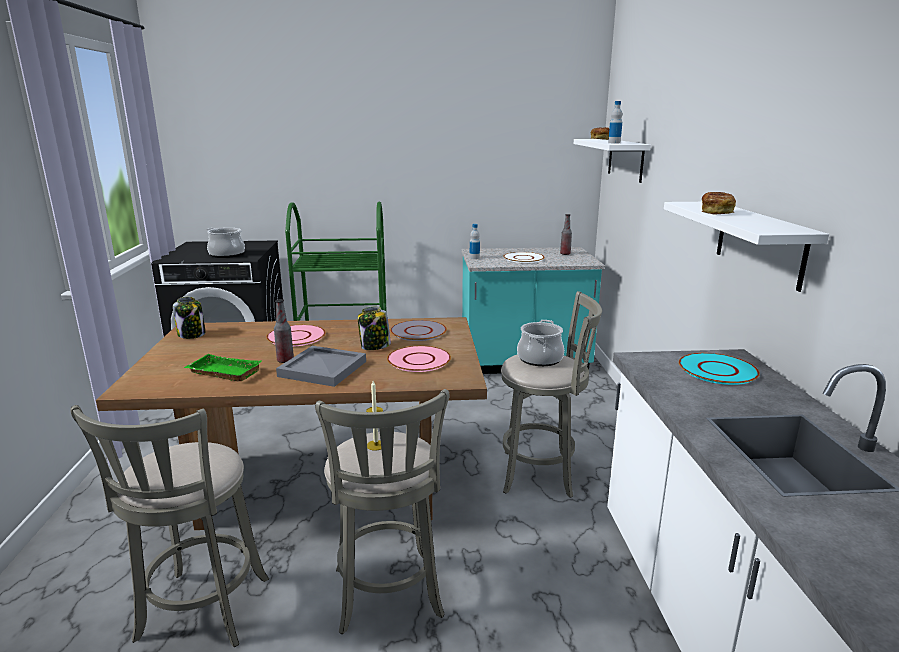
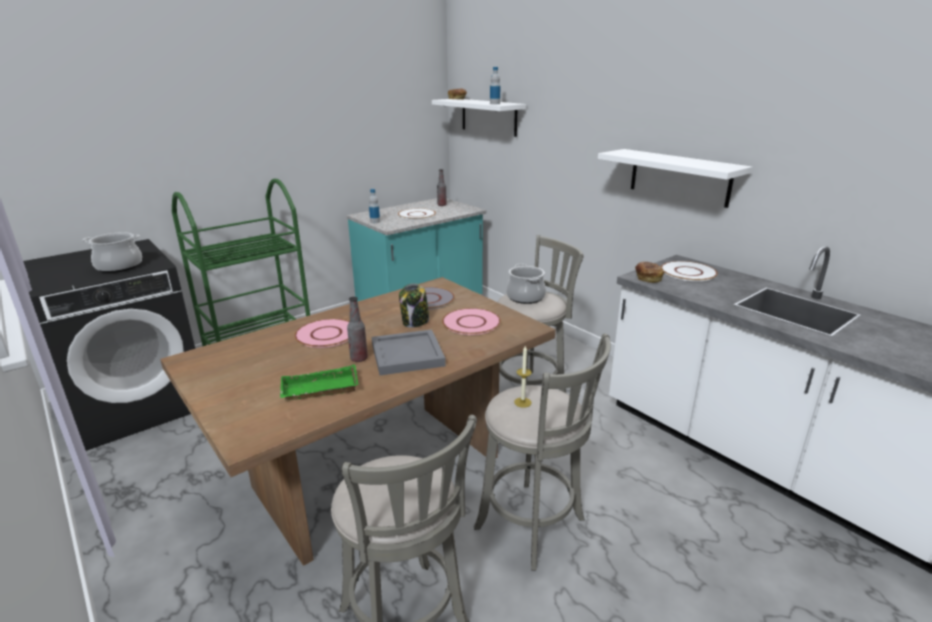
camera: 35 degrees left, 5 degrees up
jar [173,297,206,339] -> none
turquoise plate [679,353,760,385] -> white plate [661,261,718,281]
bread [702,192,736,214] -> bread moved to [635,262,664,283]

